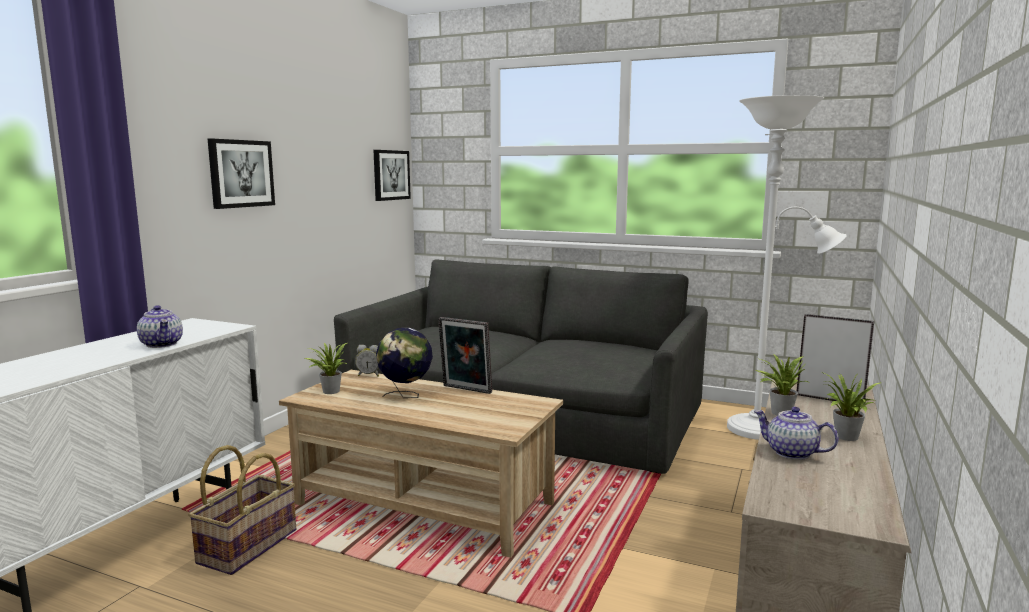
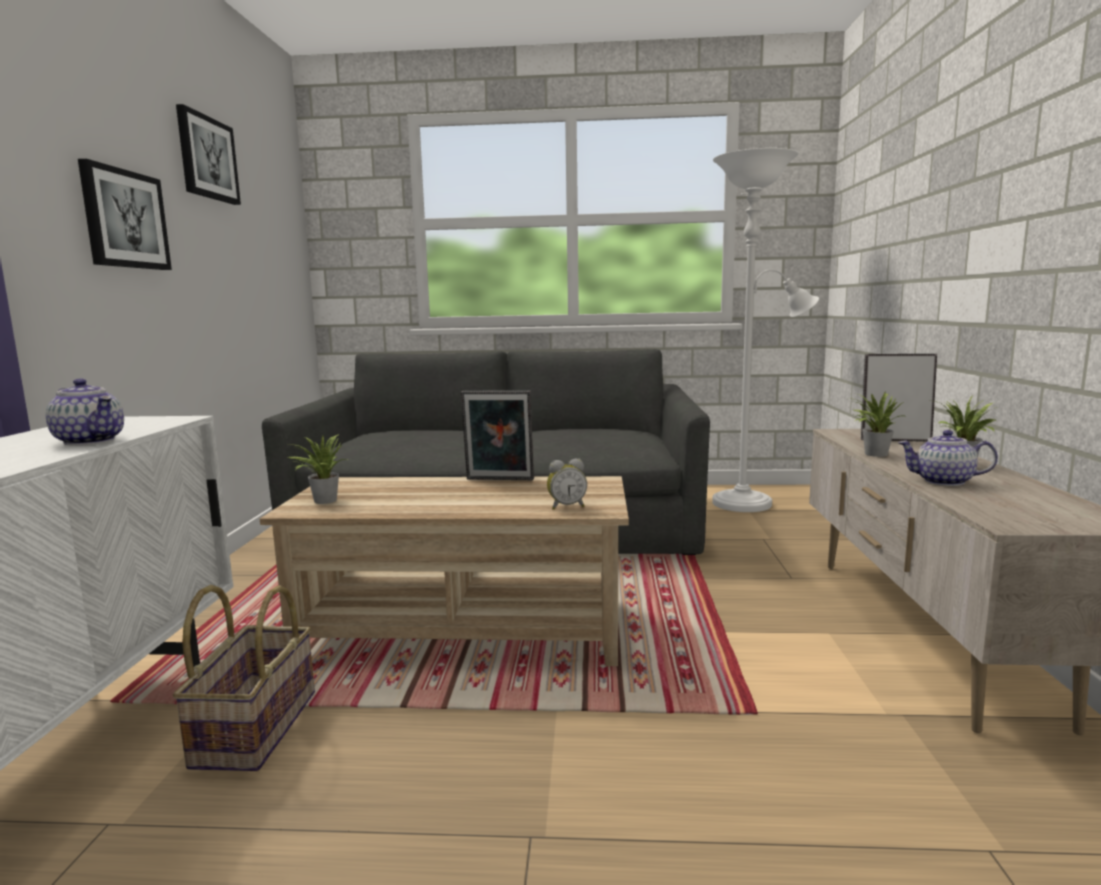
camera: 20 degrees left, 0 degrees up
alarm clock [355,345,379,376] -> alarm clock moved to [547,459,587,510]
picture [373,150,411,201] -> picture moved to [176,104,241,205]
globe [376,328,433,398] -> none

